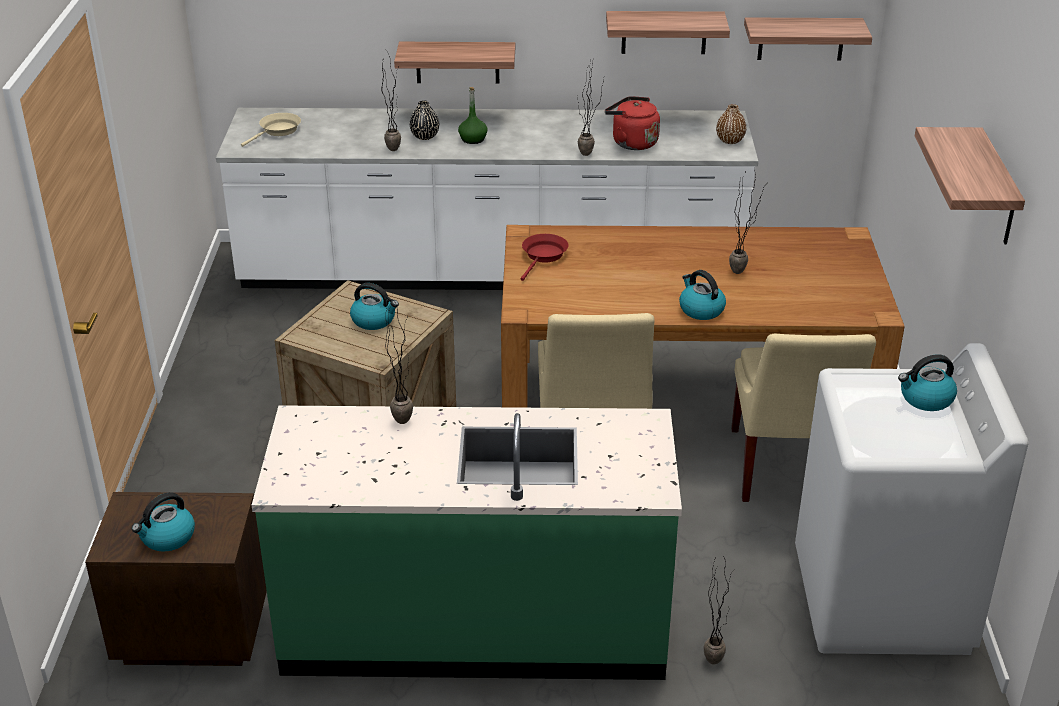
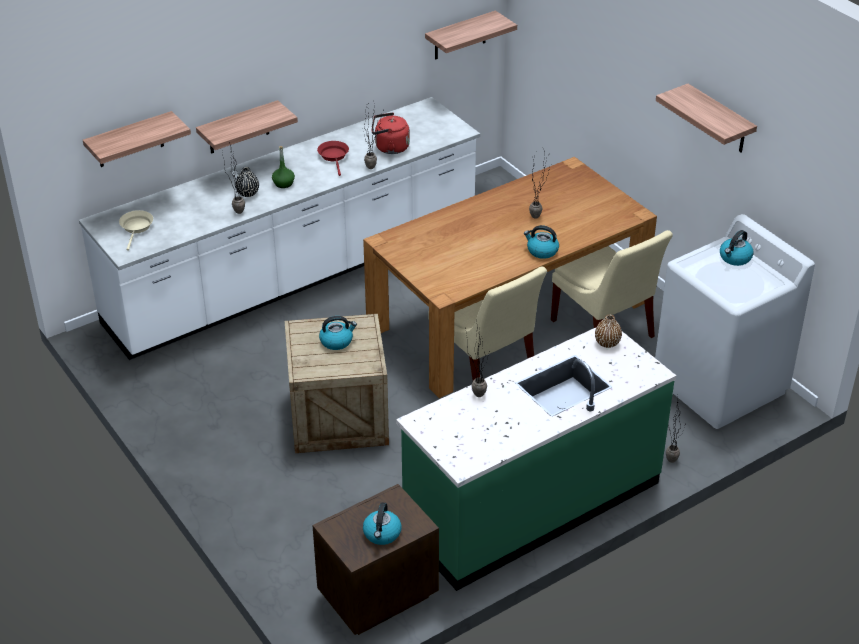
camera: 35 degrees left, 5 degrees up
red frying pan [521,234,569,281] -> red frying pan moved to [317,141,349,176]
shelf [606,11,730,54] -> shelf moved to [83,111,191,167]
brown vase [716,104,746,144] -> brown vase moved to [595,315,622,348]

